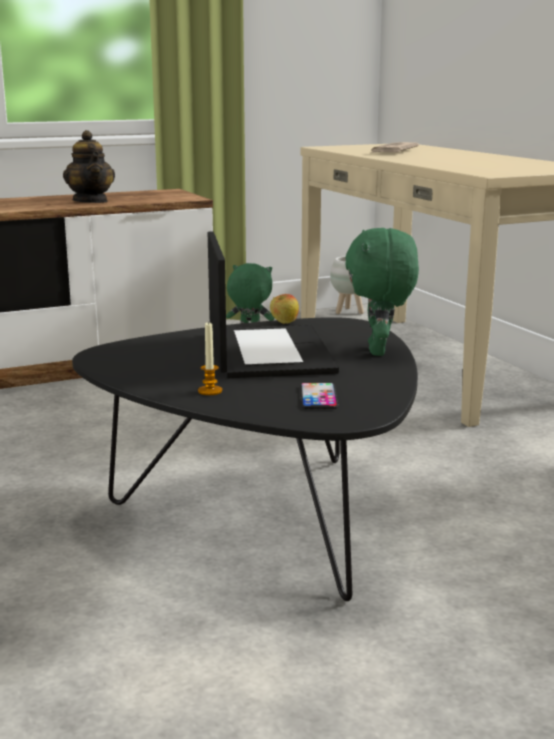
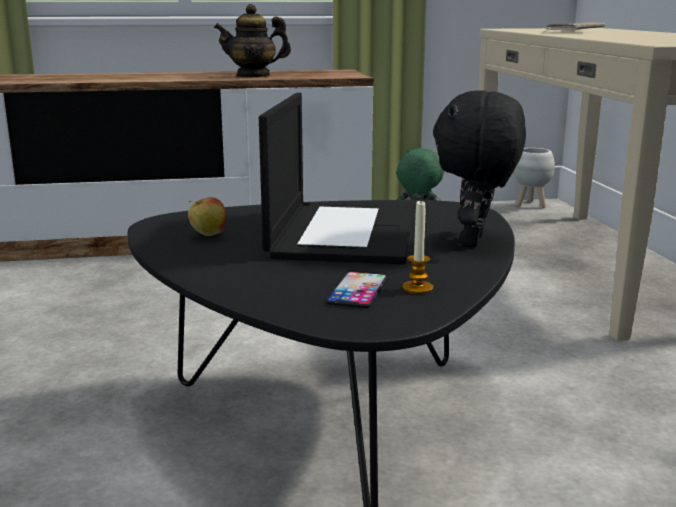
camera: 15 degrees right, 0 degrees up
teapot [63,130,115,203] -> teapot turned 90 degrees clockwise [214,4,291,78]
candle [198,321,222,395] -> candle moved to [402,201,433,294]
apple [270,294,299,324] -> apple moved to [188,197,226,236]
green plush toy [346,228,419,356] -> black plush toy [433,91,526,248]

